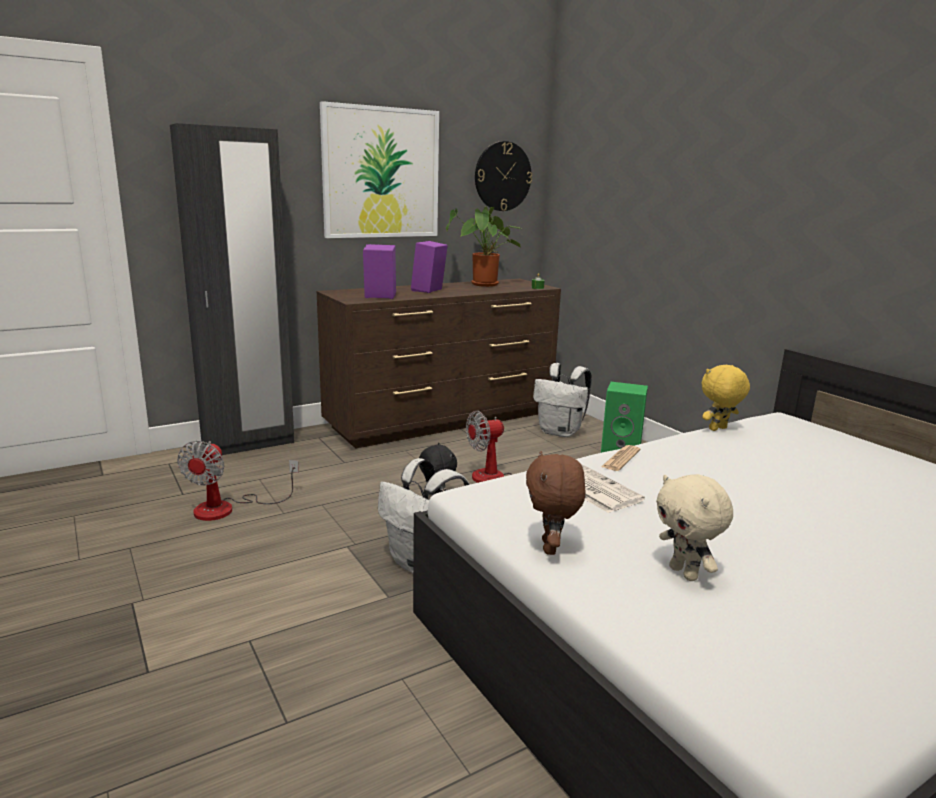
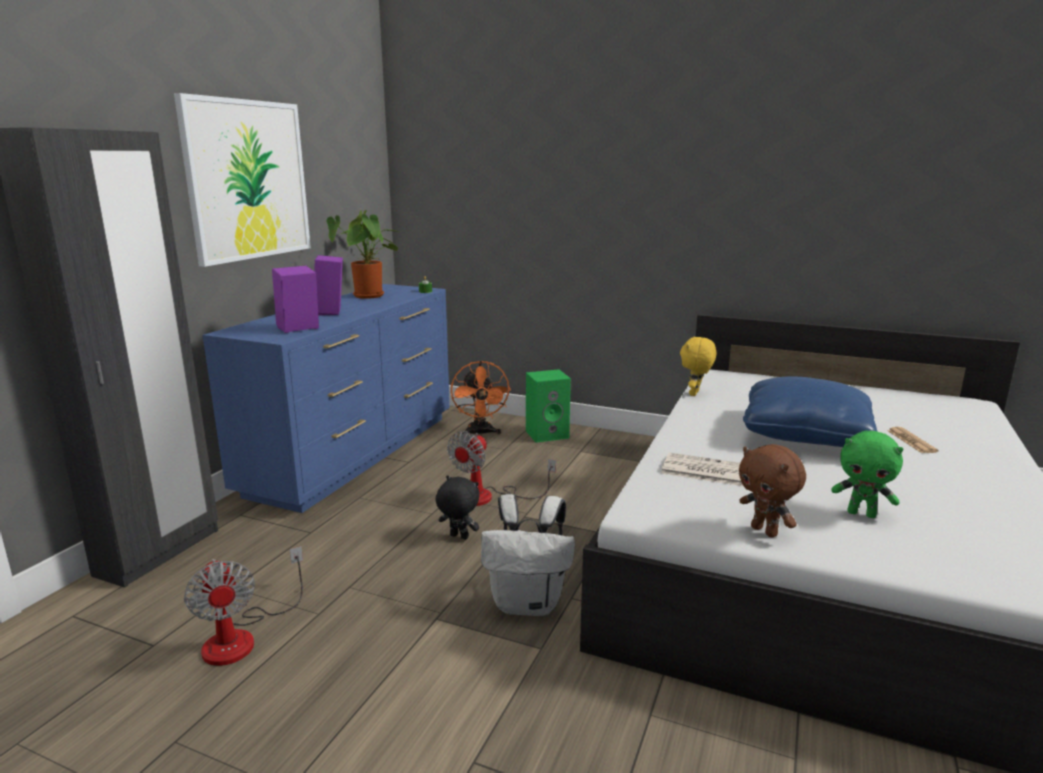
camera: 35 degrees left, 0 degrees up
brown dresser [317,279,561,449] -> blue dresser [203,284,450,513]
wall clock [475,141,532,211] -> none
white backpack [533,363,592,437] -> orange fan [451,361,511,436]
newspaper [601,445,640,471] -> newspaper moved to [887,427,939,453]
beige plush toy [656,474,733,581] -> green plush toy [831,431,903,518]
none -> blue pillow [743,376,878,447]

